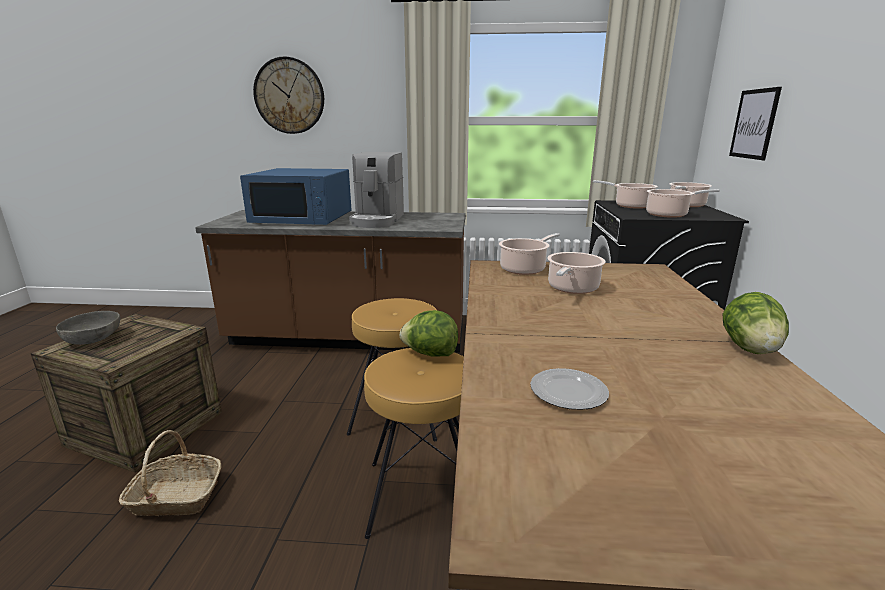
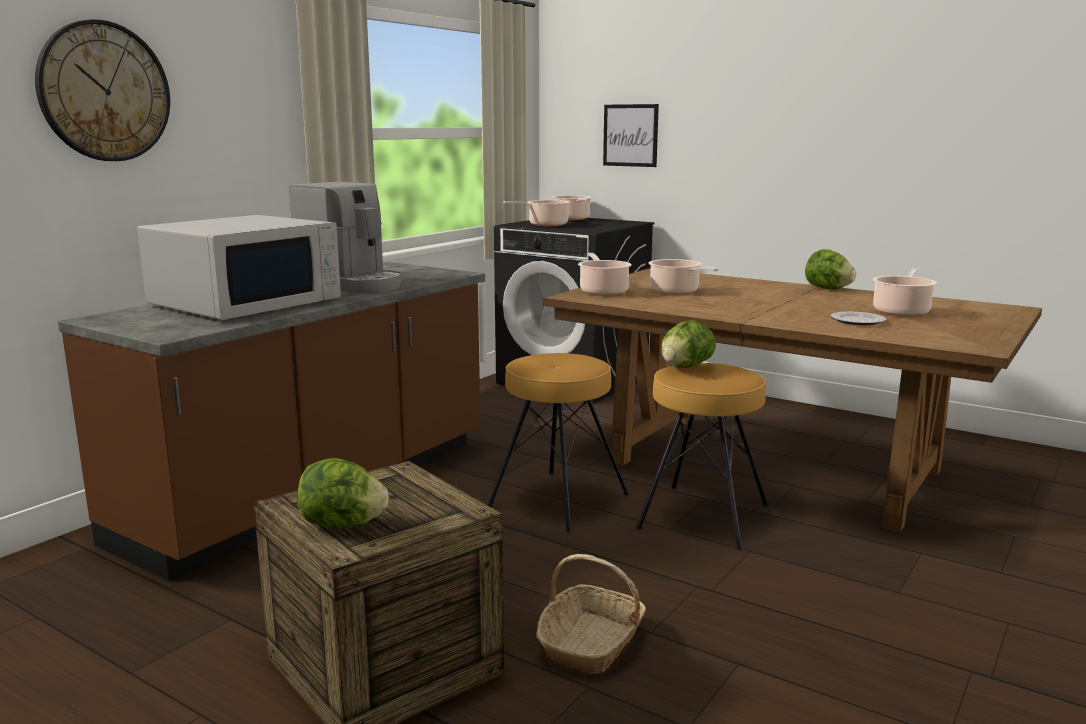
camera: 60 degrees left, 5 degrees down
grey bowl [56,311,120,345] -> lettuce [297,458,389,528]
blue microwave [240,168,352,225] -> white microwave [137,215,341,320]
cooking pot [646,189,720,218] -> cooking pot moved to [873,268,937,316]

